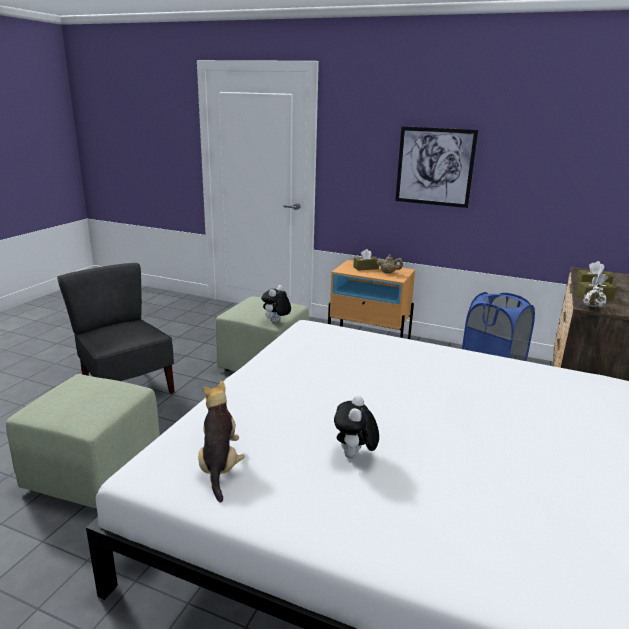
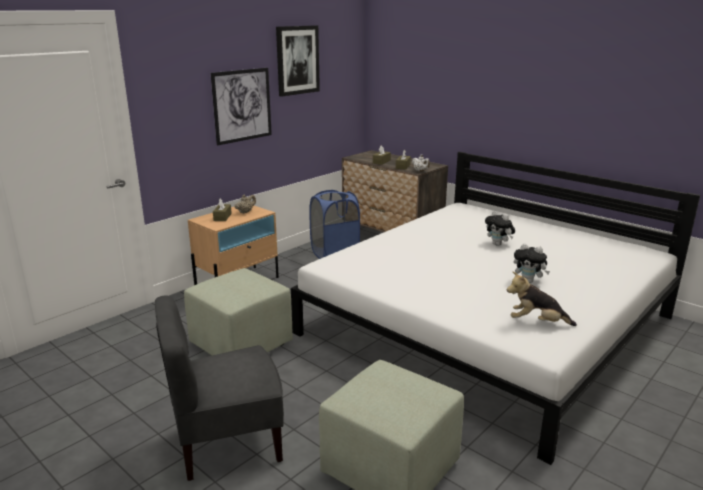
camera: 70 degrees left, 0 degrees up
plush toy [261,285,291,322] -> plush toy moved to [485,211,515,246]
none -> picture [276,25,320,97]

